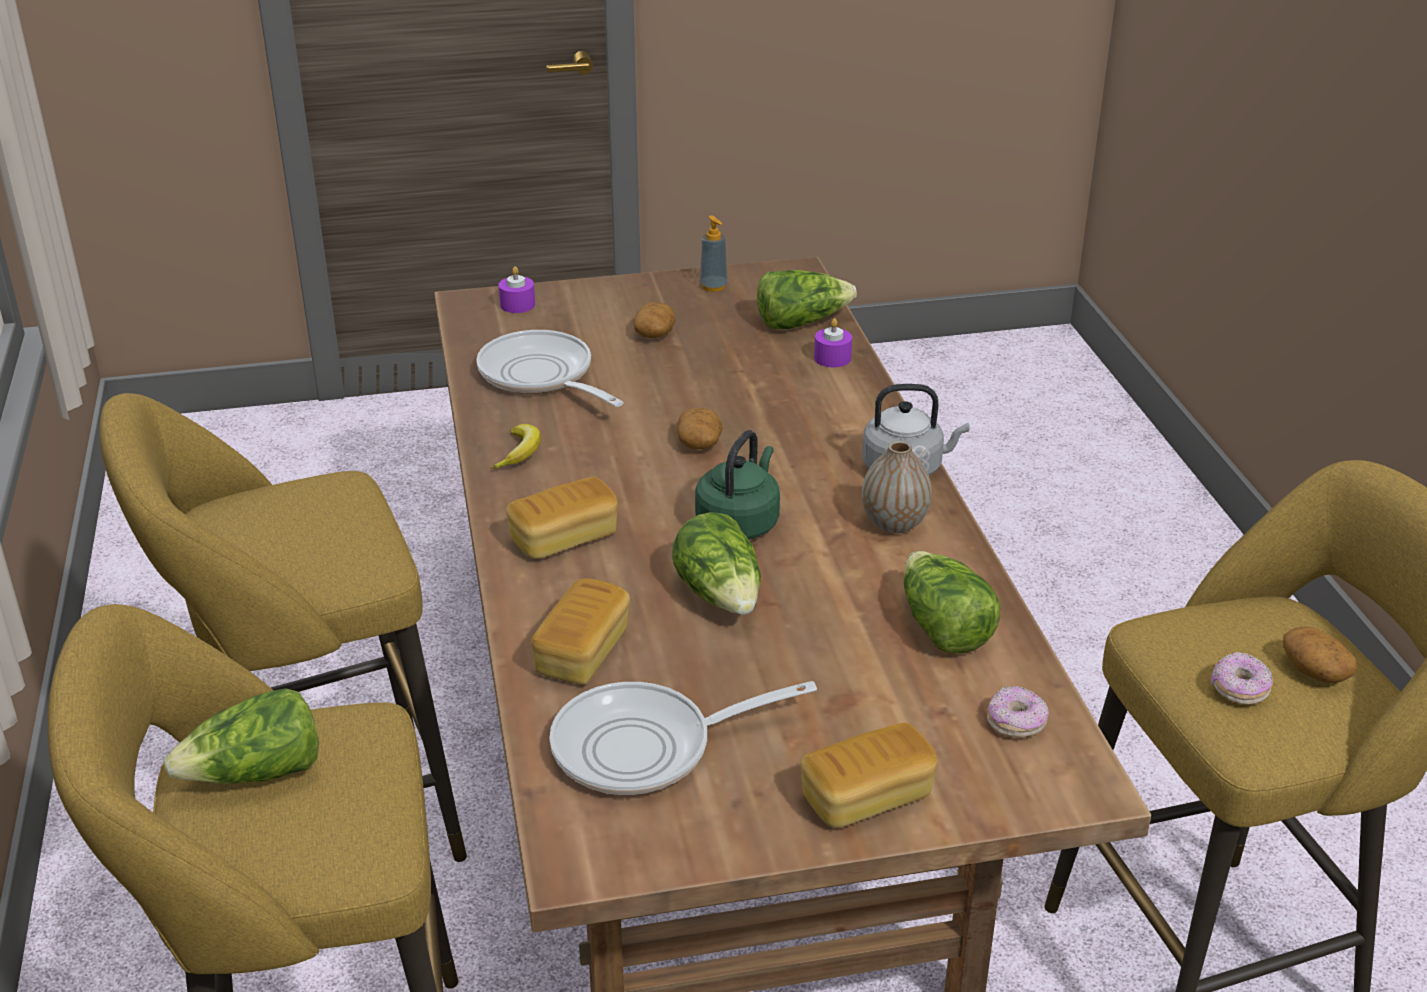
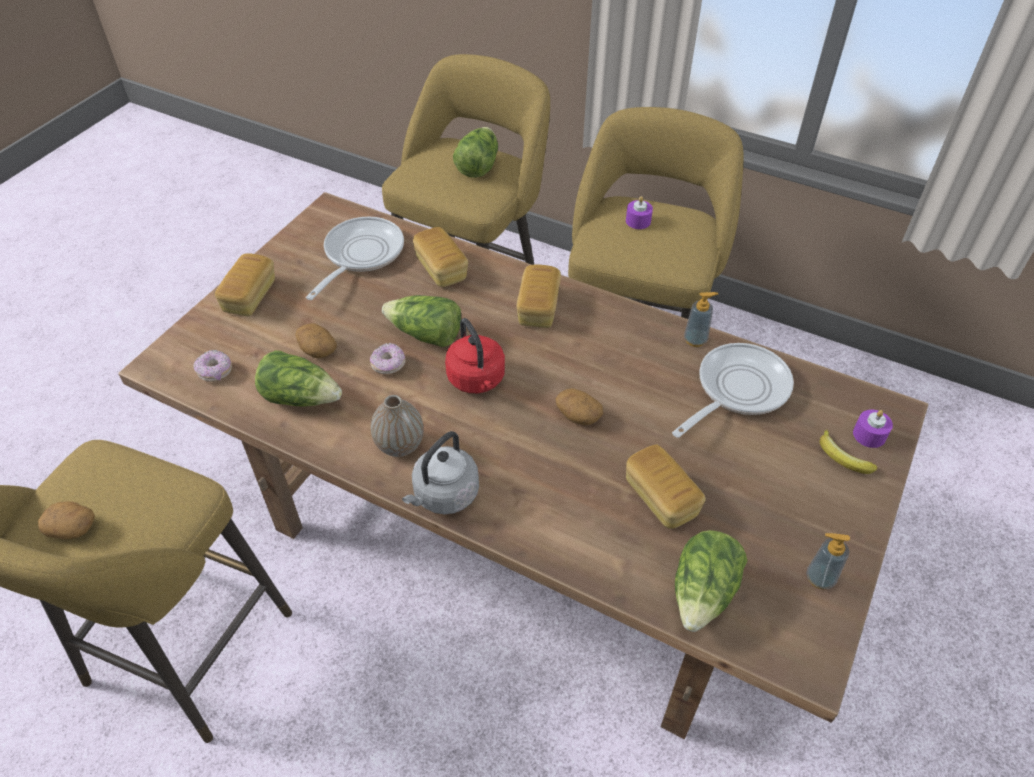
camera: 130 degrees right, 15 degrees up
frying pan [476,330,624,407] -> frying pan turned 45 degrees counterclockwise [672,343,794,438]
banana [490,424,541,469] -> banana moved to [820,429,877,474]
potato [633,303,676,338] -> potato moved to [295,323,337,358]
green kettle [695,430,780,539] -> red kettle [445,318,505,393]
purple candle [814,318,852,367] -> purple candle moved to [626,196,653,229]
donut [1211,652,1273,705] -> donut moved to [370,343,406,374]
none -> bread [626,445,706,529]
none -> soap dispenser [684,292,718,347]

